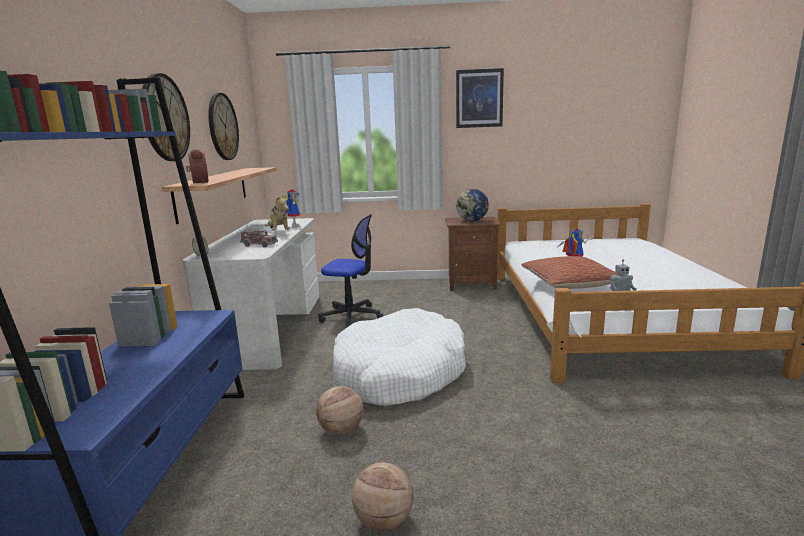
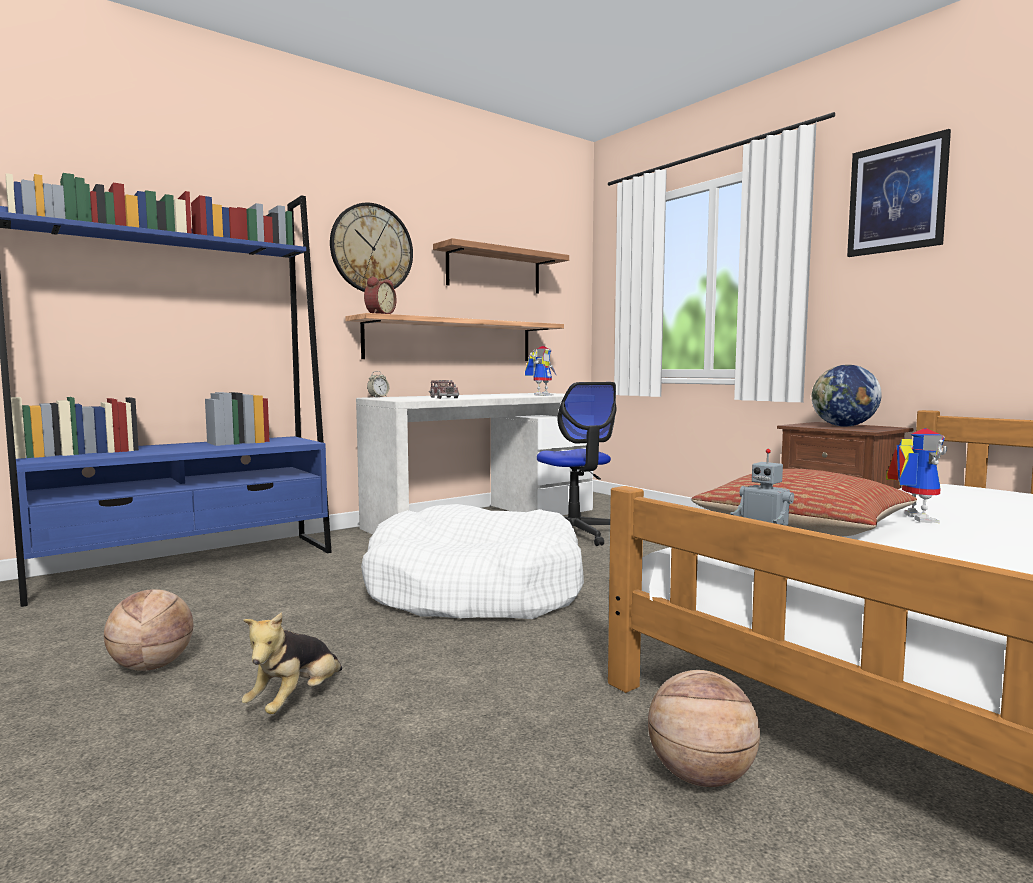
camera: 50 degrees right, 10 degrees down
wall clock [208,93,239,160] -> shelf [433,238,569,294]
plush toy [264,195,290,230] -> plush toy moved to [242,612,342,714]
basketball [316,386,363,435] -> basketball moved to [648,670,760,787]

